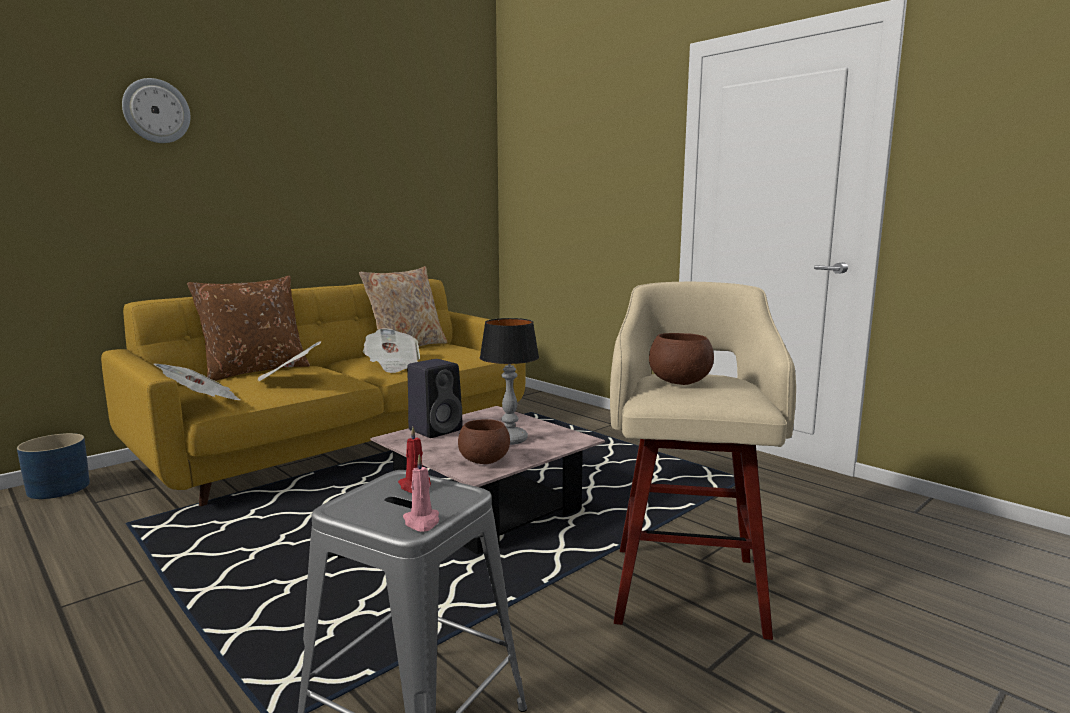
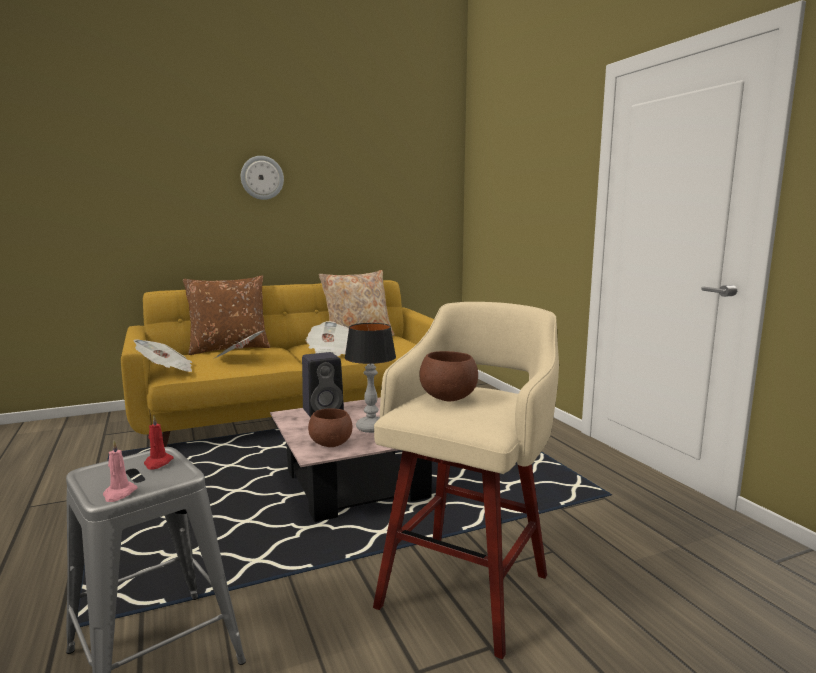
camera: 20 degrees right, 0 degrees up
blue planter [17,433,90,499] -> none
wall clock [122,78,191,143] -> wall clock moved to [241,156,284,200]

